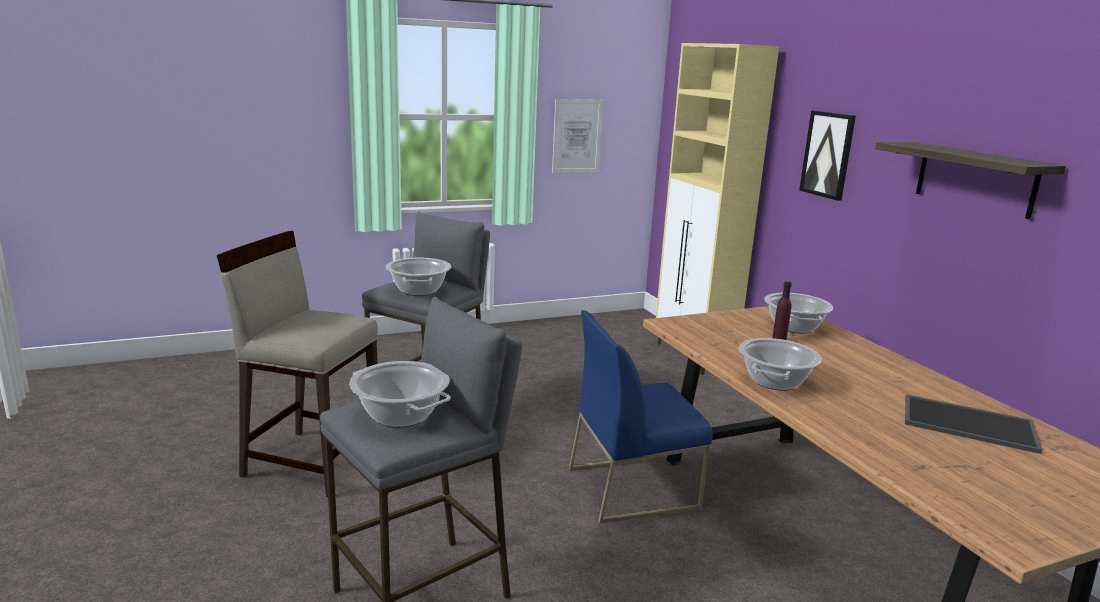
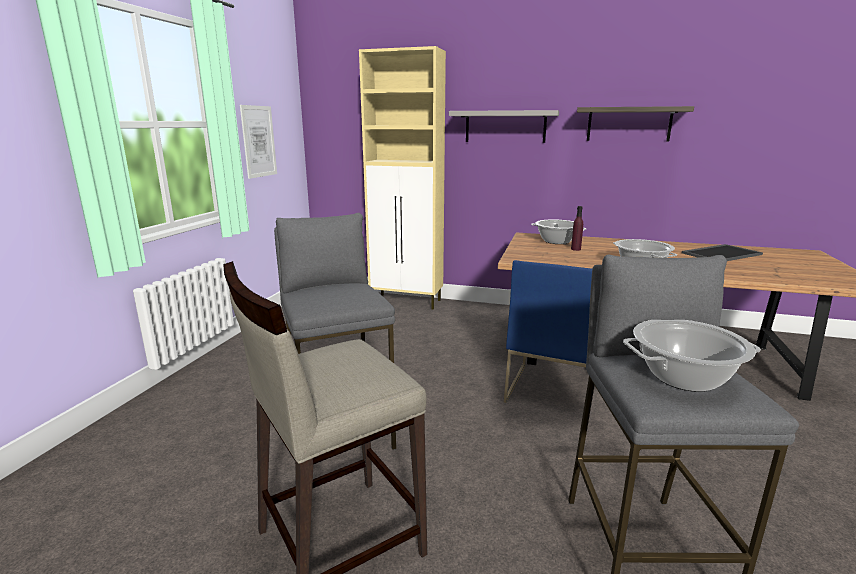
camera: 50 degrees left, 0 degrees up
cooking pot [386,258,451,296] -> none
picture [799,110,856,201] -> grey shelf [449,110,559,143]

